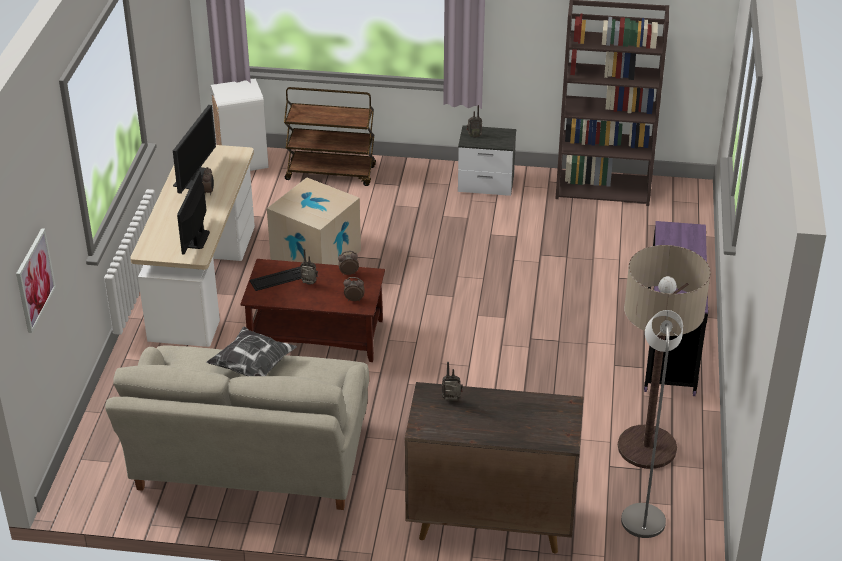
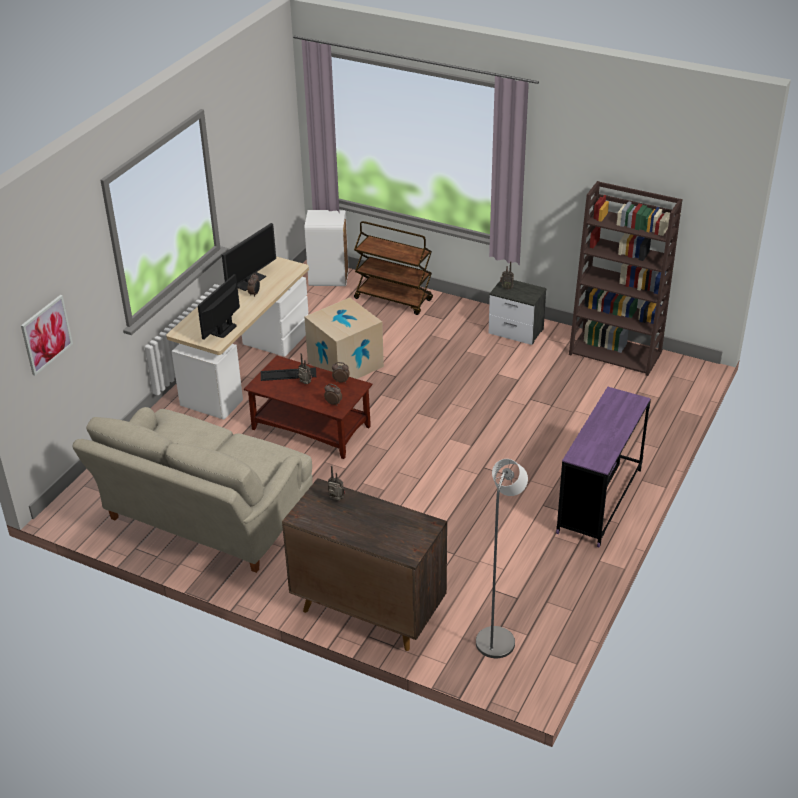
camera: 20 degrees right, 0 degrees up
pillow [206,326,297,376] -> none
floor lamp [618,245,711,469] -> none

